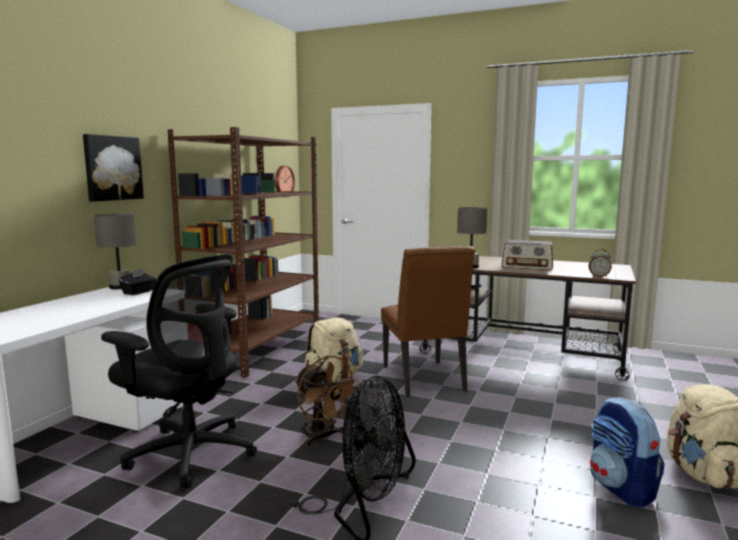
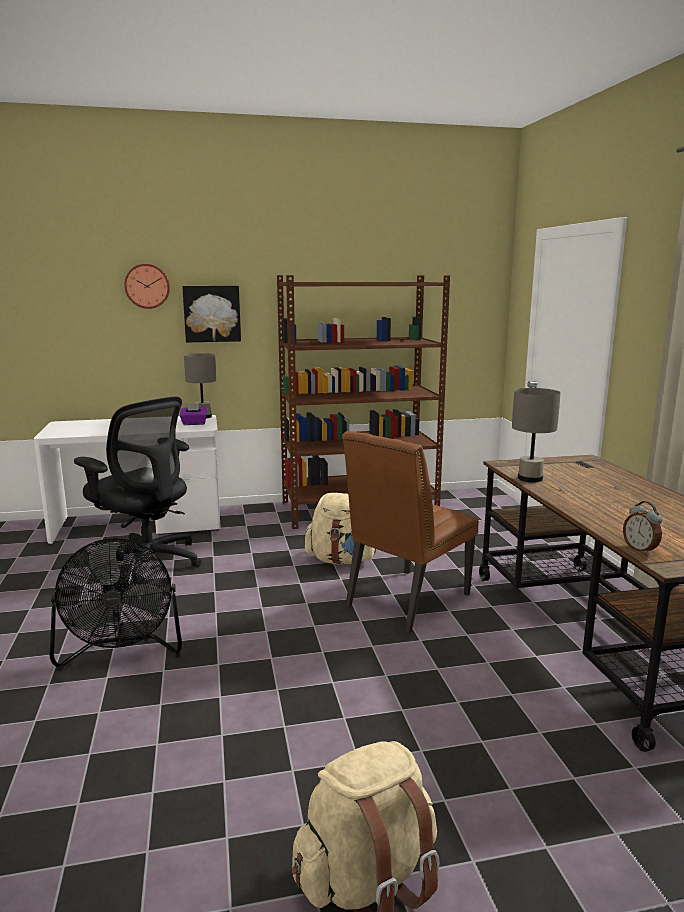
camera: 55 degrees right, 5 degrees up
black office chair [101,254,257,488] -> black office chair turned 45 degrees counterclockwise [74,397,201,584]
black tissue box [118,268,156,295] -> purple tissue box [180,404,207,425]
wall clock [275,166,295,191] -> wall clock moved to [124,264,170,309]
brown fan [295,356,361,446] -> none
radio [501,240,553,270] -> none
backpack [590,397,664,508] -> none

